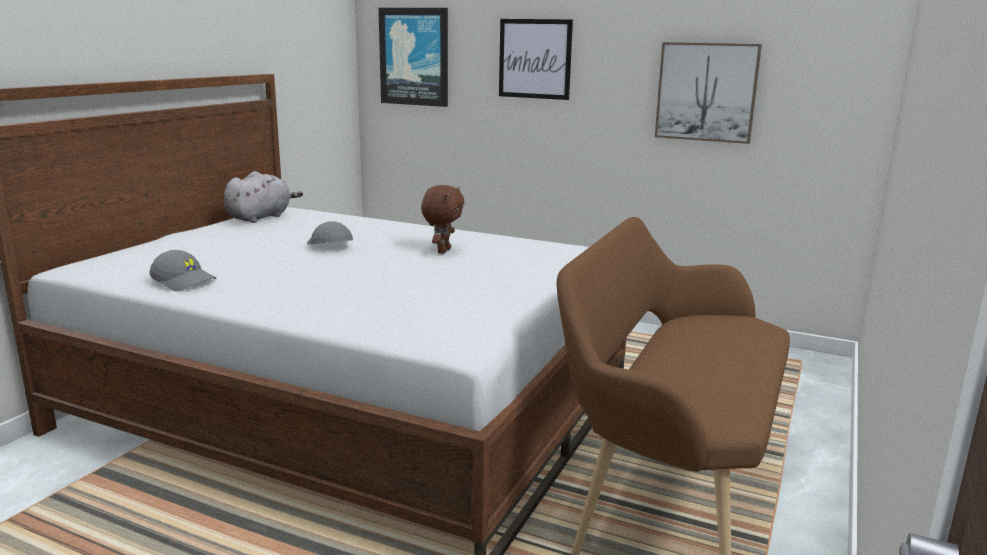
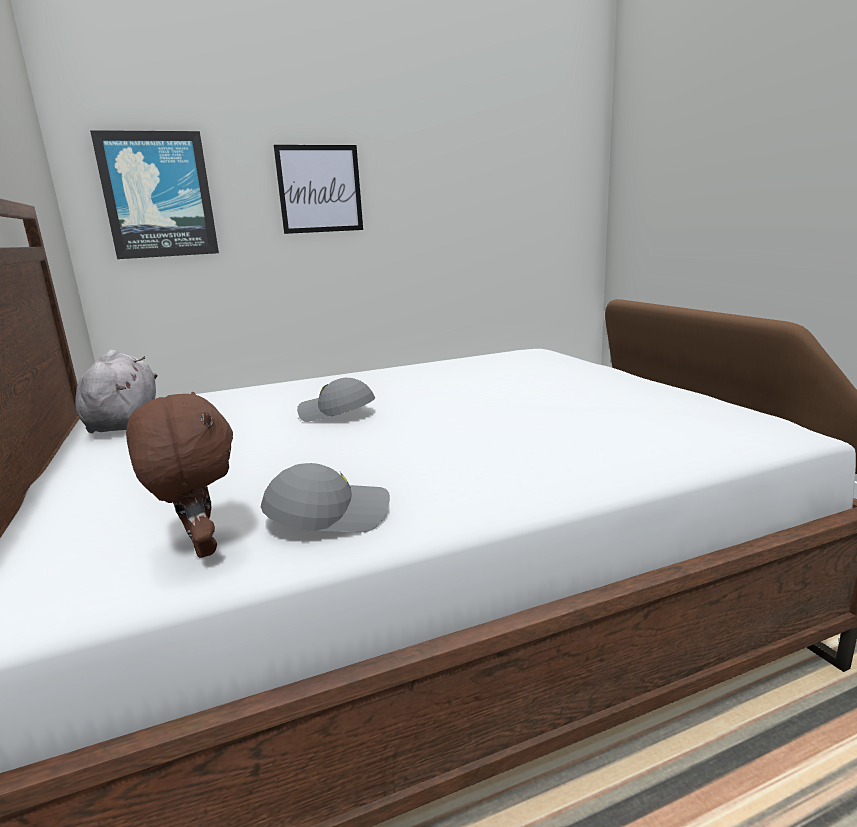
camera: 45 degrees left, 0 degrees up
brown plush toy [421,185,465,254] -> brown plush toy moved to [126,392,233,558]
picture [655,42,762,144] -> none

